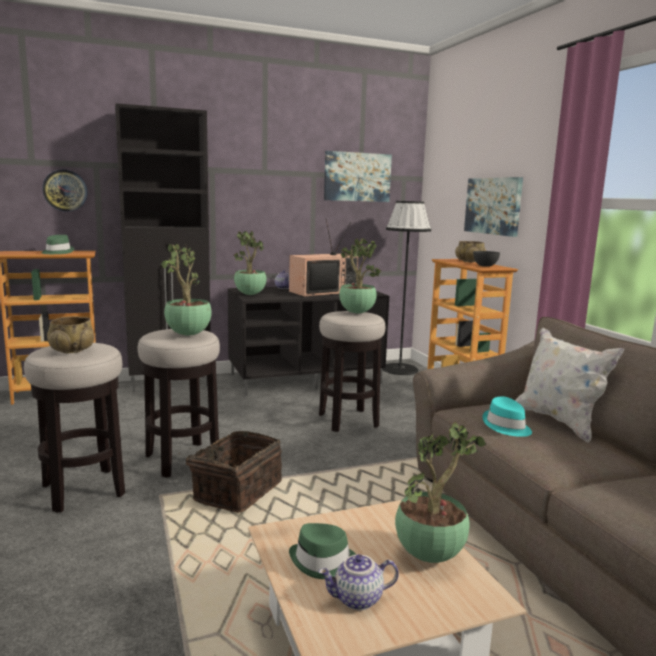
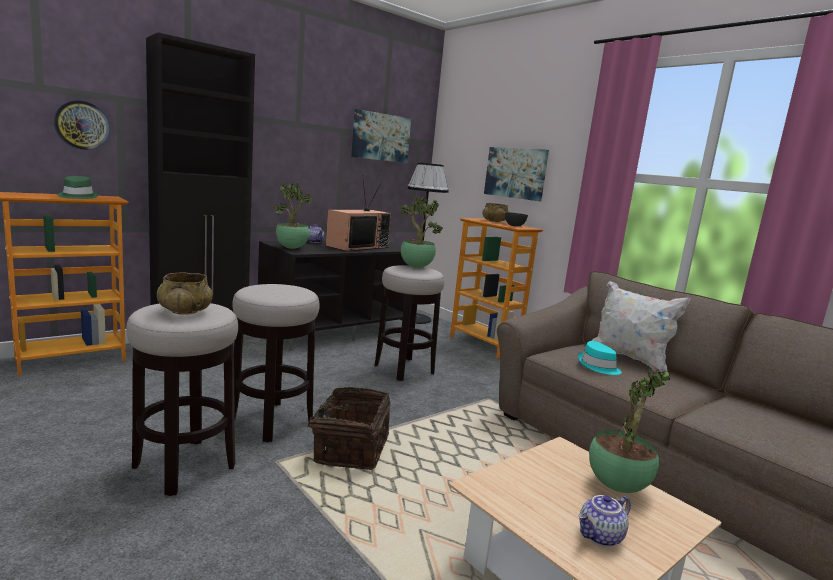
camera: 20 degrees left, 0 degrees up
potted plant [160,244,212,335] -> none
green hat [289,523,357,579] -> none

